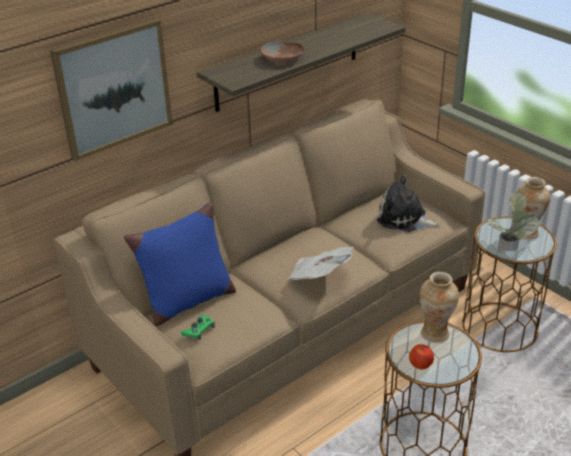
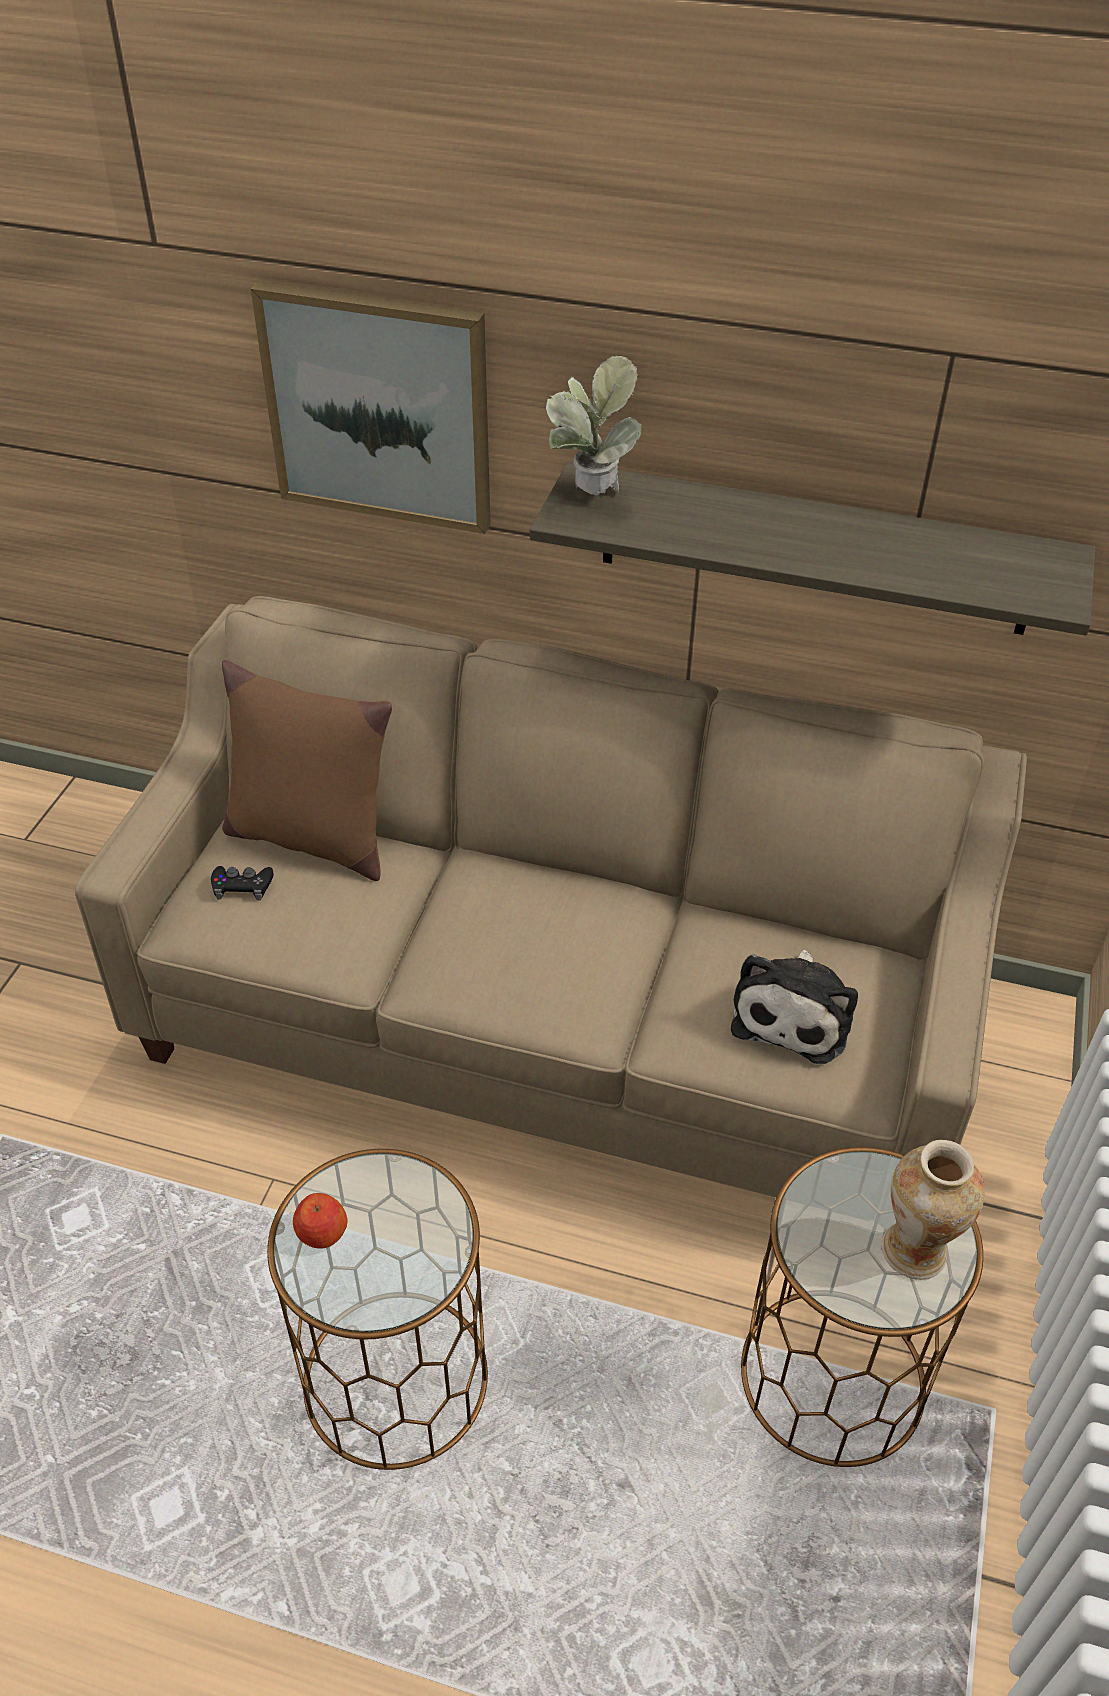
camera: 55 degrees right, 10 degrees up
blue pillow [124,203,236,326] -> brown pillow [222,660,392,881]
green game controller [181,315,215,340] -> black game controller [211,866,273,900]
brown bowl [261,41,304,64] -> none
newspaper [287,247,354,280] -> none
plush toy [377,175,440,232] -> plush toy turned 150 degrees counterclockwise [731,950,858,1064]
vase [419,272,459,343] -> none
potted plant [487,192,540,254] -> potted plant moved to [546,356,641,496]

